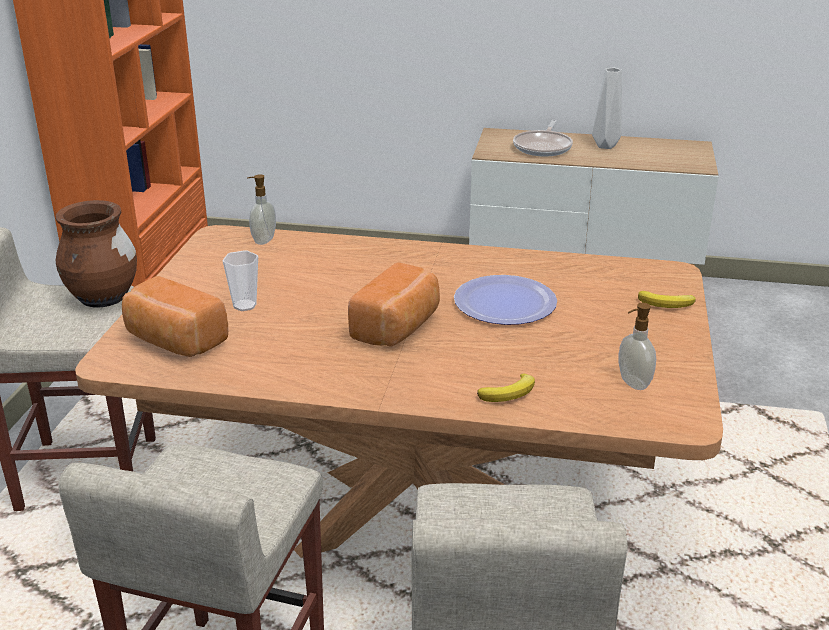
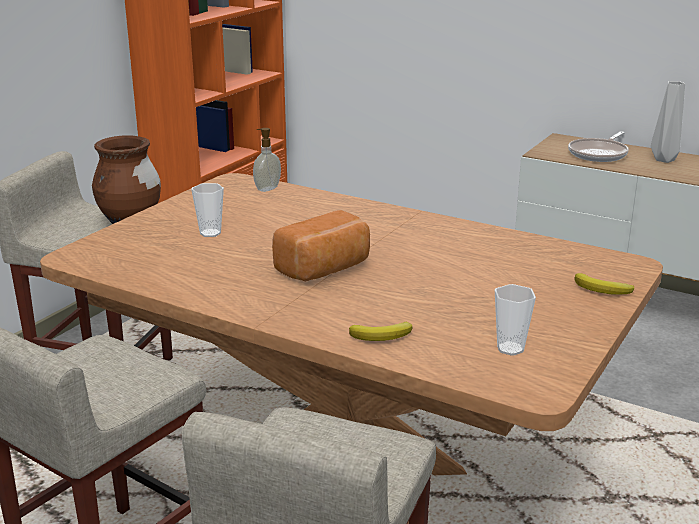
camera: 20 degrees right, 5 degrees down
bread [122,276,228,357] -> none
plate [454,275,557,325] -> none
soap dispenser [619,303,656,390] -> cup [495,284,536,356]

